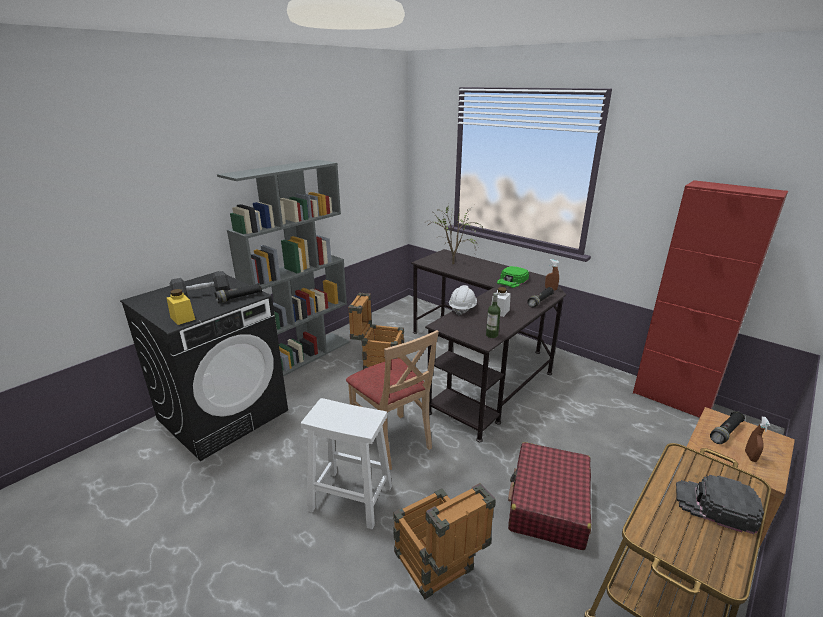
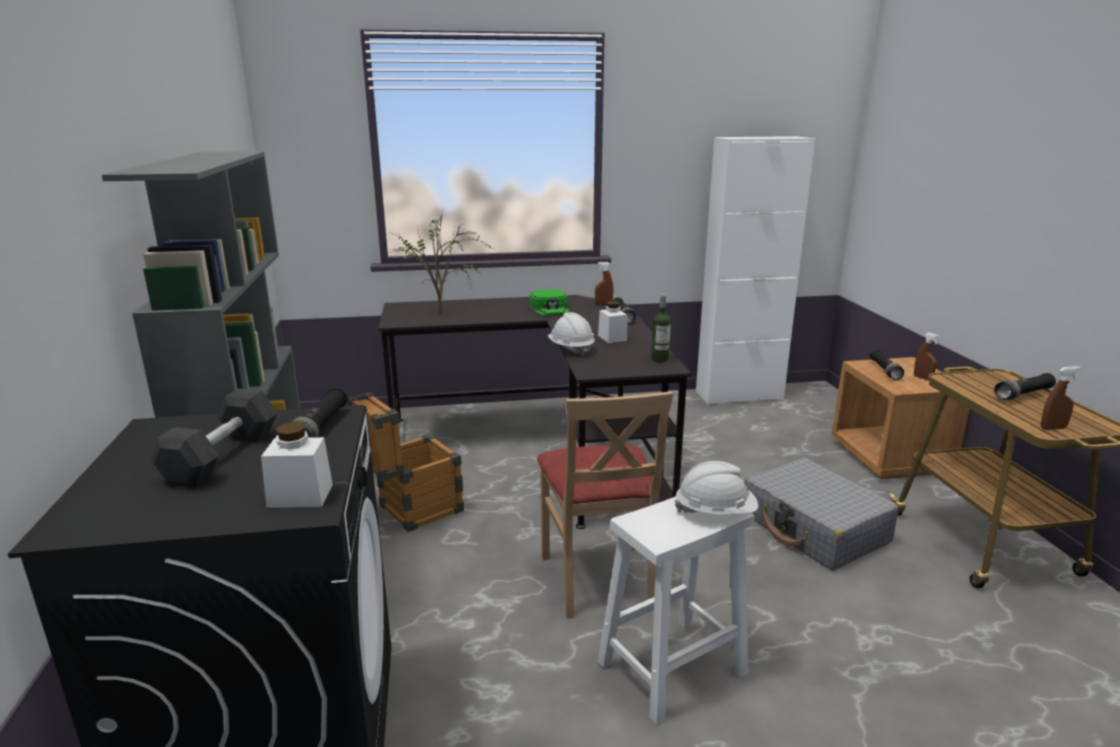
camera: 50 degrees left, 5 degrees down
yellow jar [167,289,195,325] -> white jar [261,422,333,508]
beige chair [346,330,439,470] -> beige chair turned 75 degrees clockwise [537,391,673,619]
crate [393,483,496,599] -> none
red suitcase [508,442,591,550] -> grey suitcase [745,458,899,570]
red cabinet [633,180,788,418] -> white cabinet [696,136,815,405]
black cap [676,475,764,534] -> black flashlight [994,373,1056,400]
none -> white hard hat [675,461,758,515]
none -> brown spray bottle [1041,366,1081,430]

